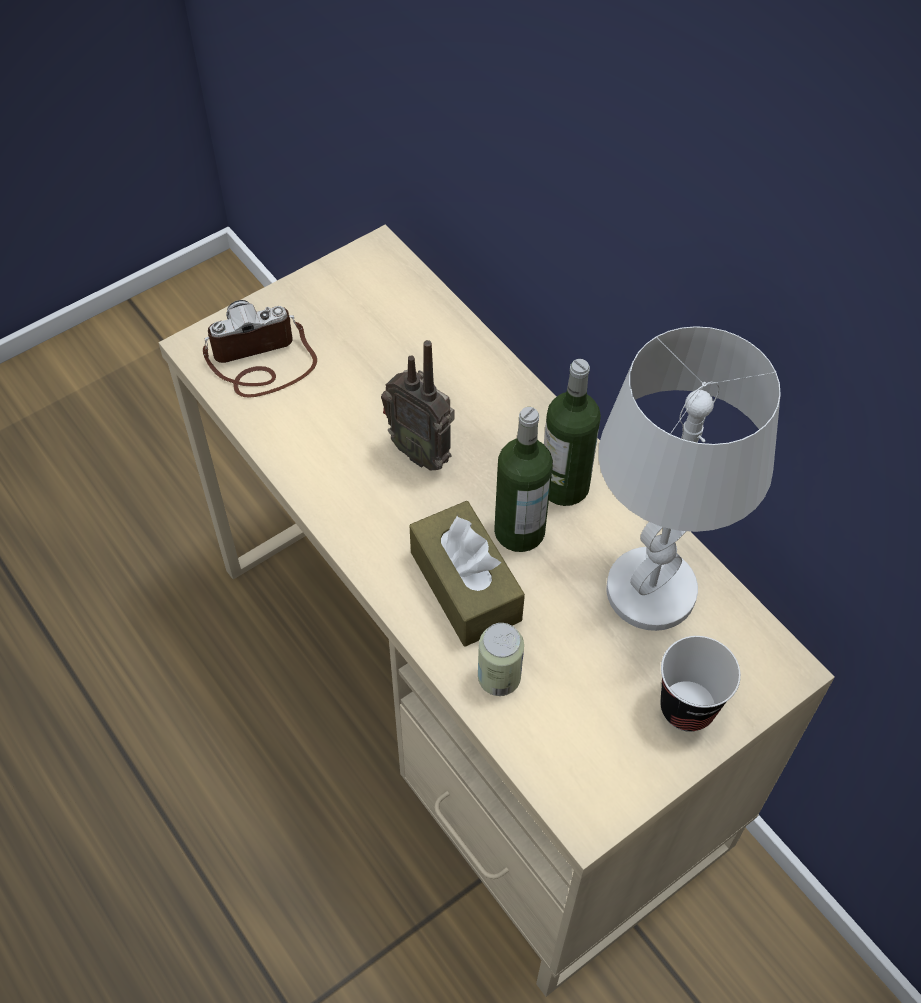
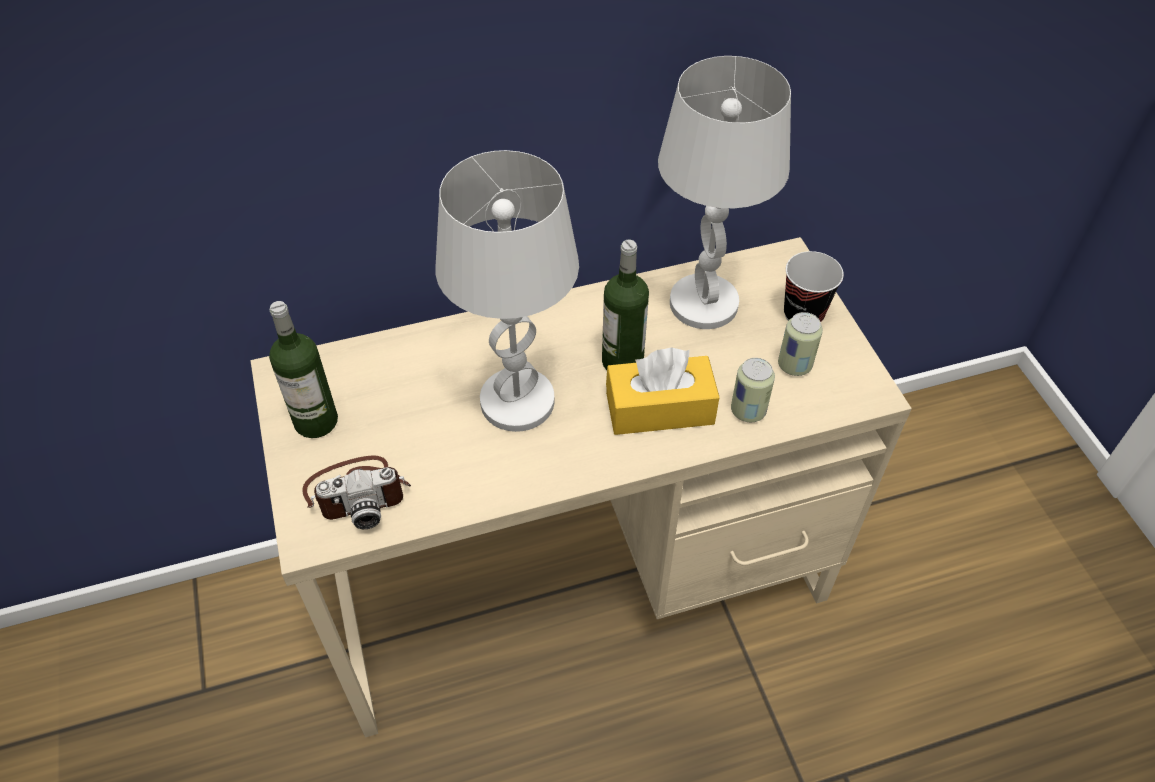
camera: 70 degrees left, 5 degrees down
camera [203,300,317,397] -> camera turned 105 degrees counterclockwise [302,456,411,529]
radio [381,340,454,471] -> white table lamp [435,150,579,432]
brown tissue box [410,501,525,647] -> yellow tissue box [606,347,720,435]
bottle [544,359,601,506] -> bottle moved to [269,301,338,438]
none -> can [778,312,823,376]

